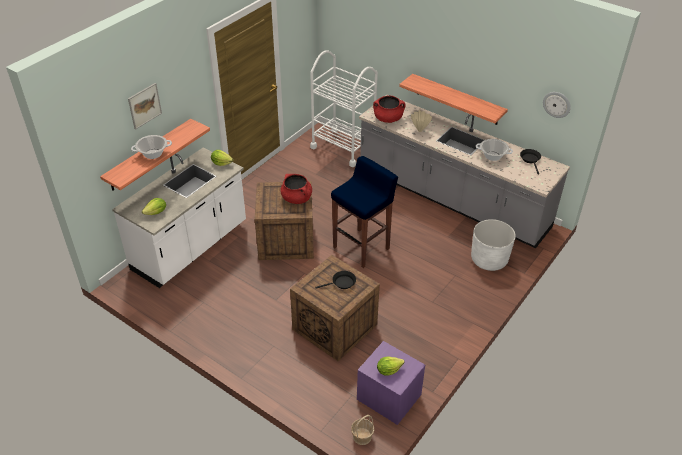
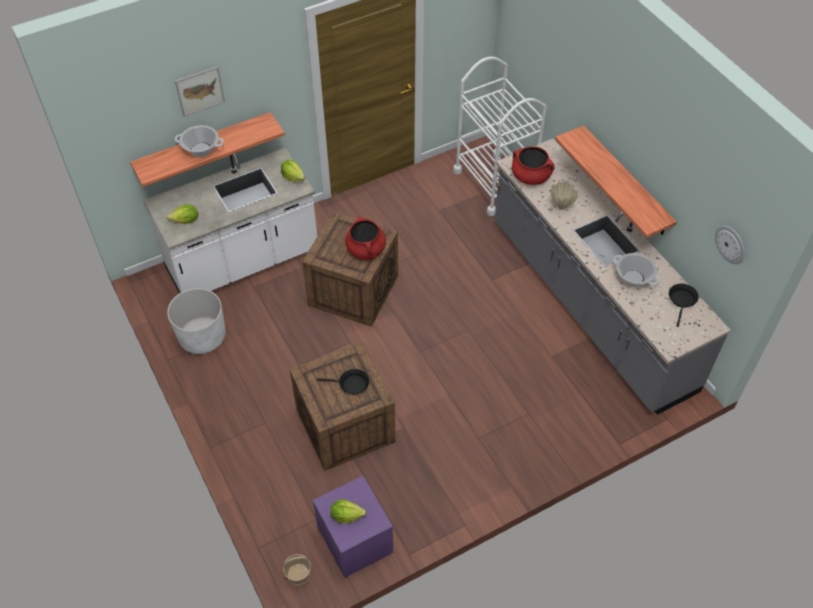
camera: 25 degrees right, 10 degrees up
blue stool [331,156,398,268] -> none
white planter [471,219,516,271] -> white planter moved to [167,288,226,354]

